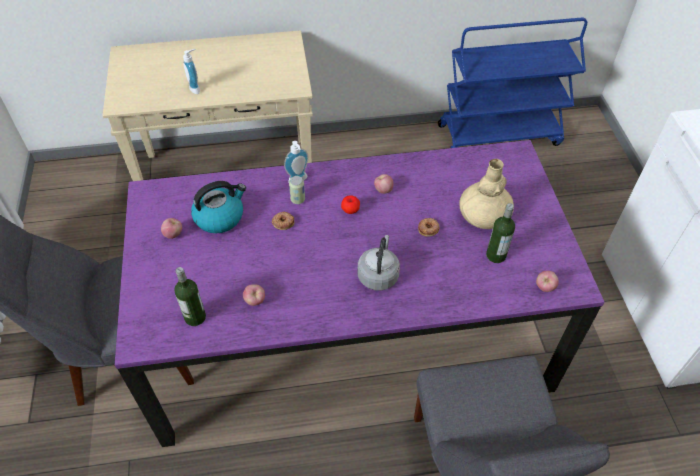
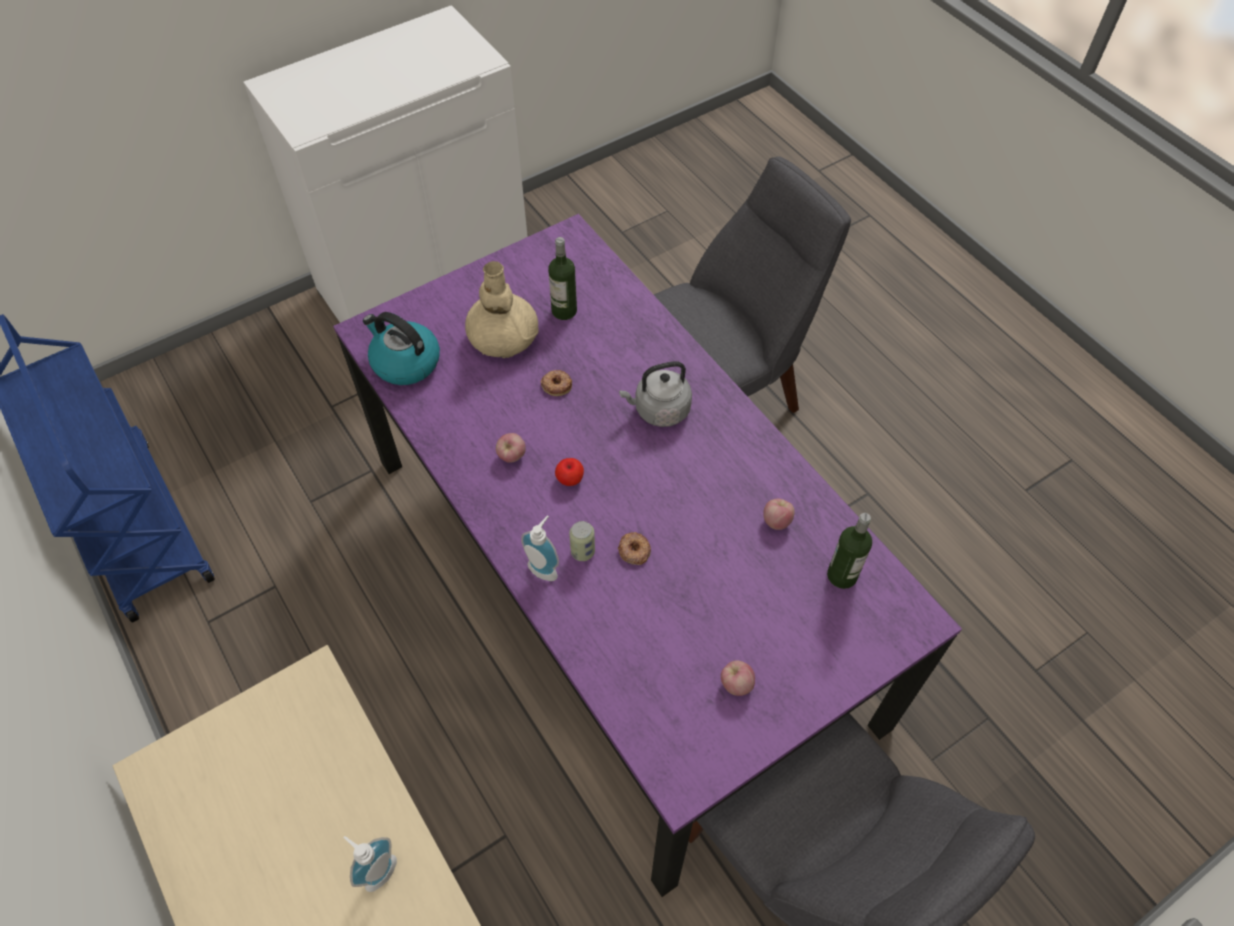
camera: 115 degrees left, 5 degrees up
kettle [191,181,246,233] -> kettle moved to [363,312,440,385]
apple [536,271,559,292] -> none

